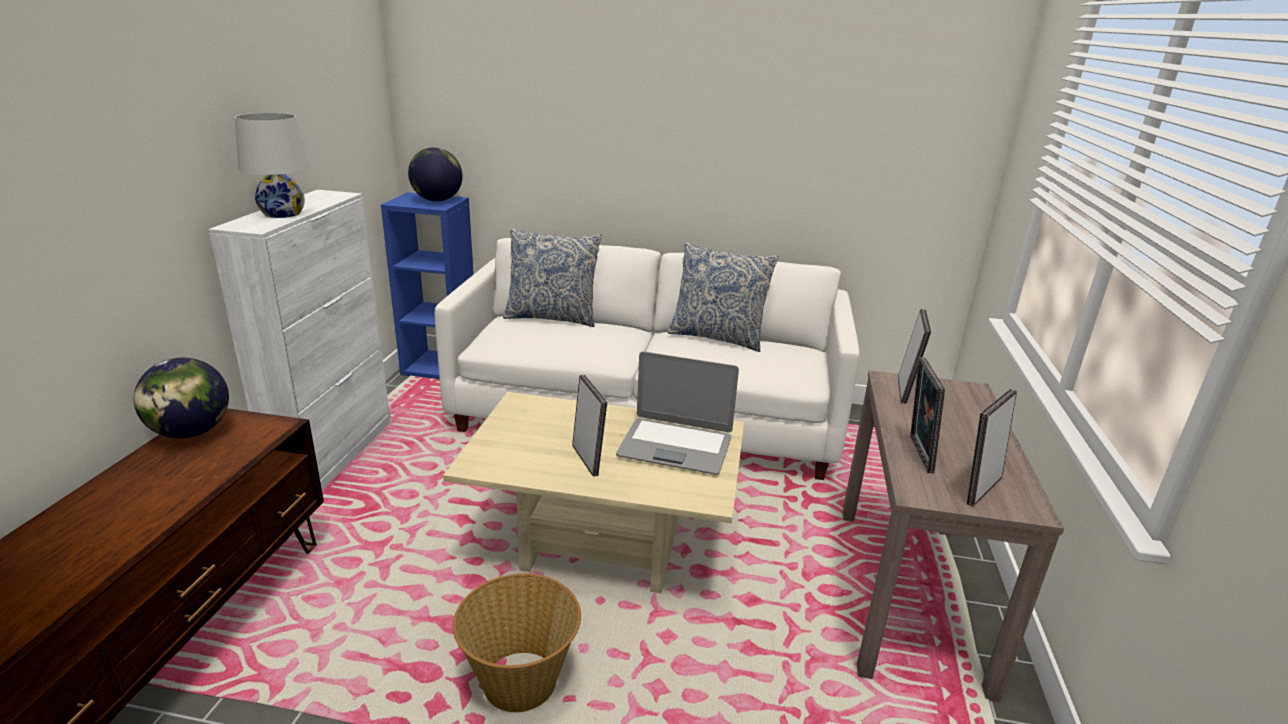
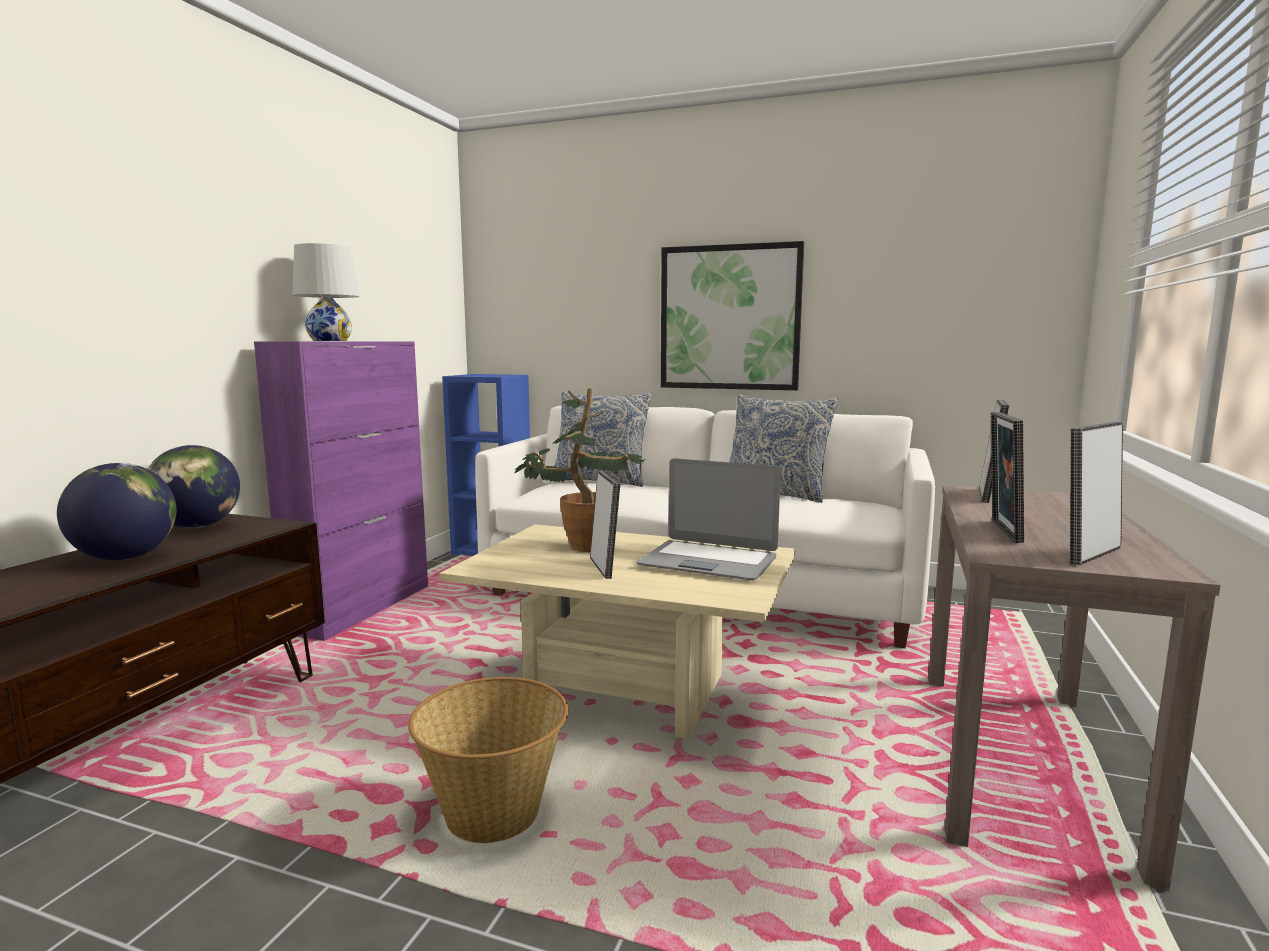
camera: 10 degrees right, 15 degrees down
white cabinet [208,190,391,490] -> purple cabinet [254,341,428,641]
globe [408,147,463,202] -> globe moved to [57,463,177,560]
none -> potted plant [515,389,645,552]
none -> picture [661,241,804,390]

